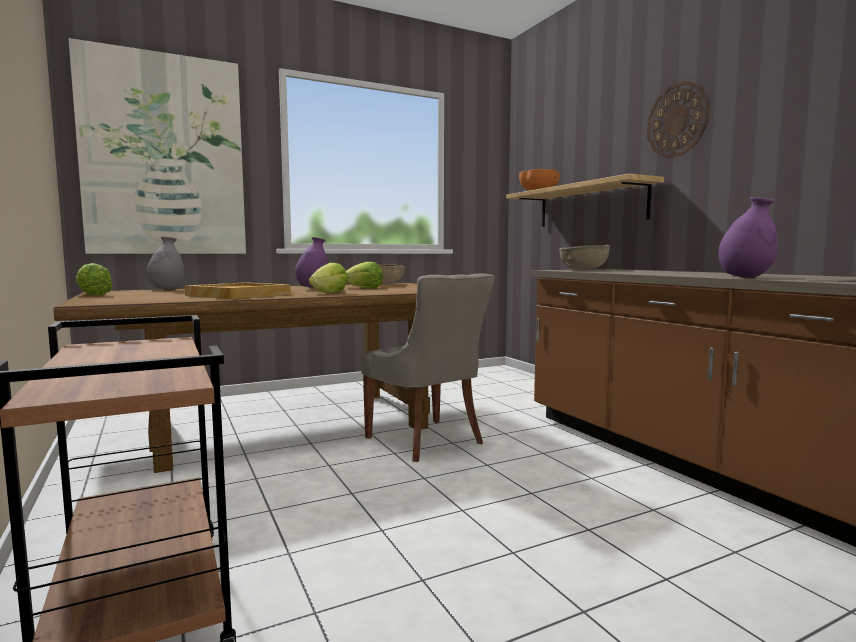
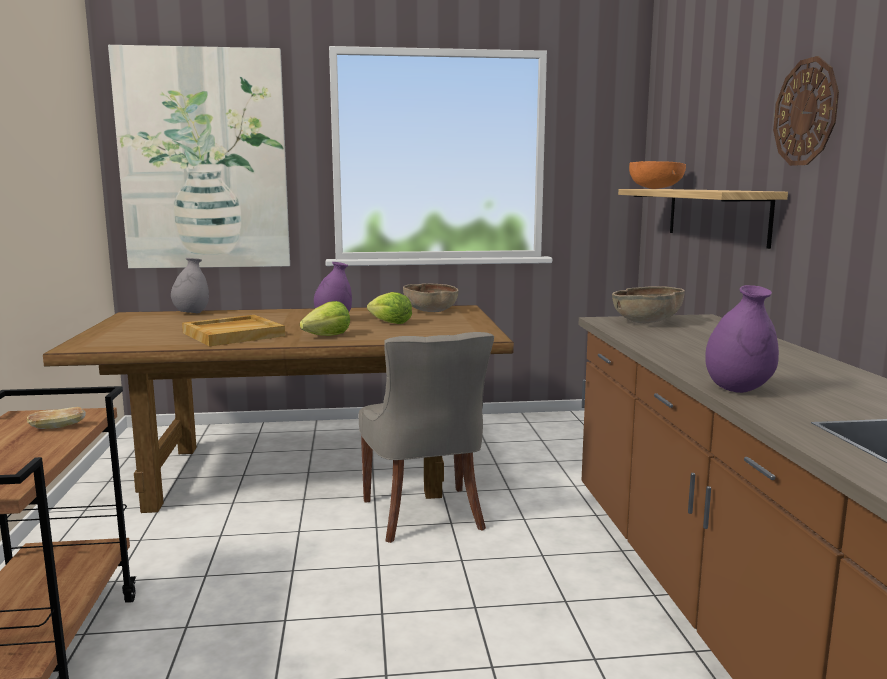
camera: 20 degrees right, 5 degrees up
lettuce [76,263,113,296] -> none
none -> bread [27,407,86,429]

